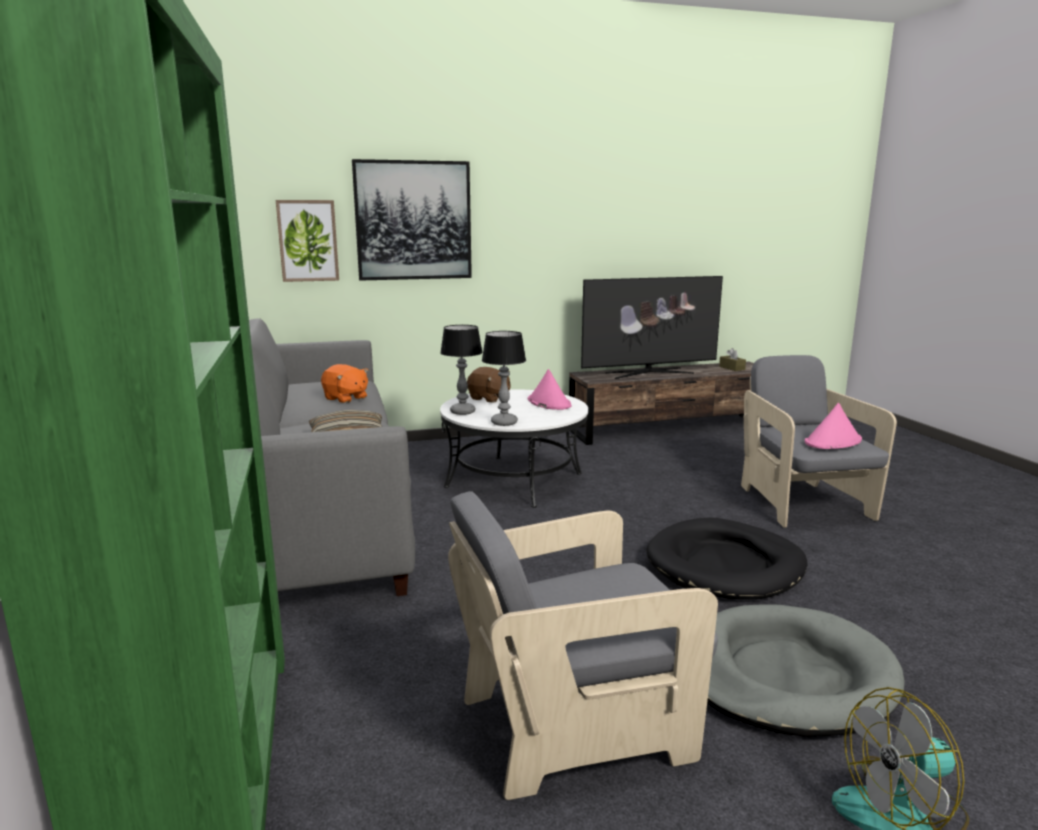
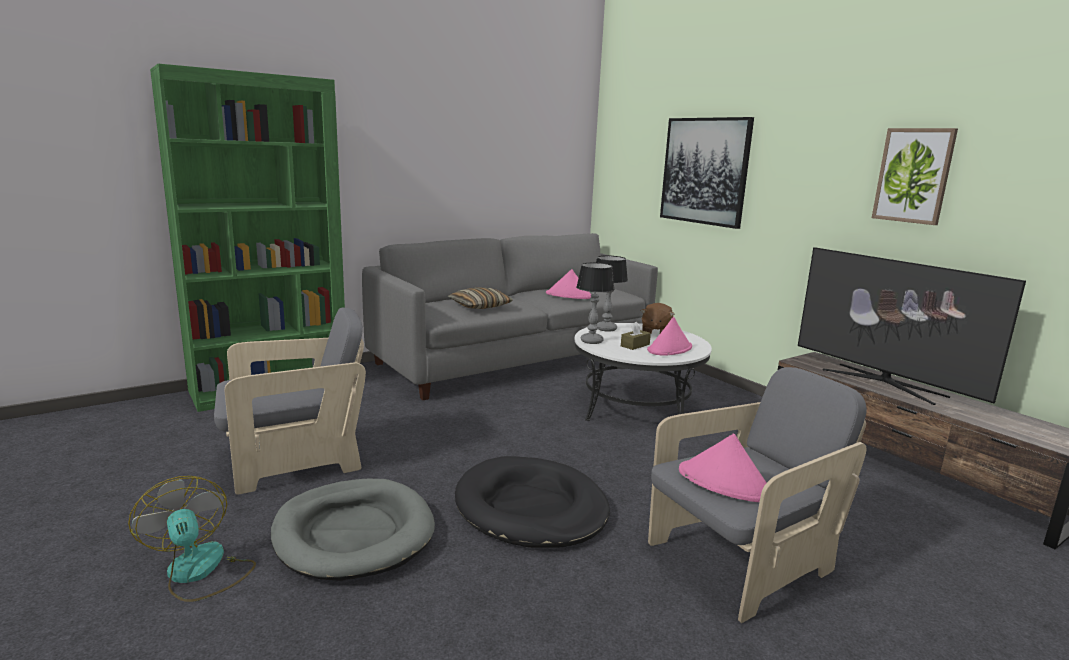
camera: 70 degrees right, 0 degrees up
picture [276,200,339,282] -> picture moved to [872,128,958,225]
orange plush toy [321,364,368,403] -> pink hat [546,269,591,299]
grey armchair [448,491,718,800] -> grey armchair turned 105 degrees clockwise [214,308,366,495]
brown tissue box [719,348,746,371] -> brown tissue box moved to [621,322,651,350]

